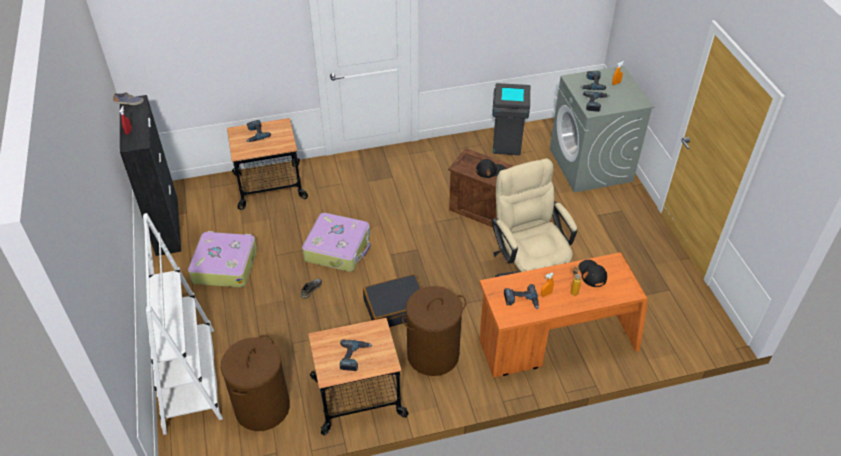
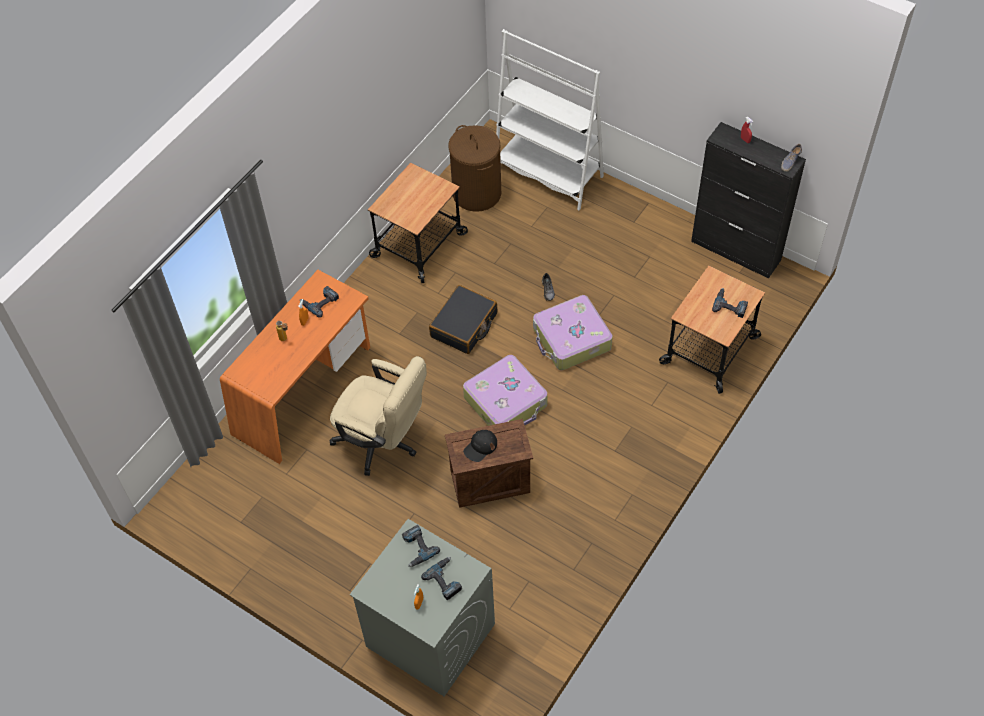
camera: 140 degrees right, 10 degrees up
suitcase [188,231,257,288] -> suitcase moved to [463,355,548,426]
power drill [340,339,373,371] -> none
brown laundry basket [402,286,466,376] -> none
grey trash can [492,83,530,155] -> none
black cap [578,260,607,287] -> none

